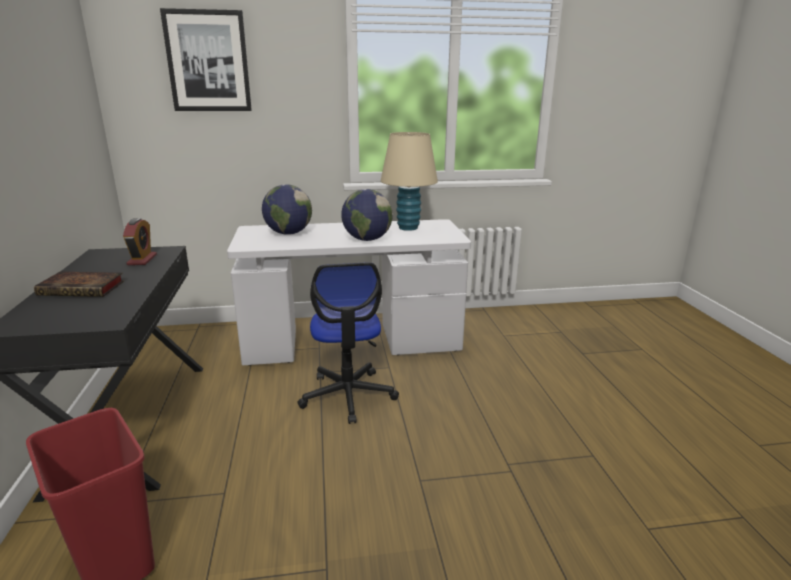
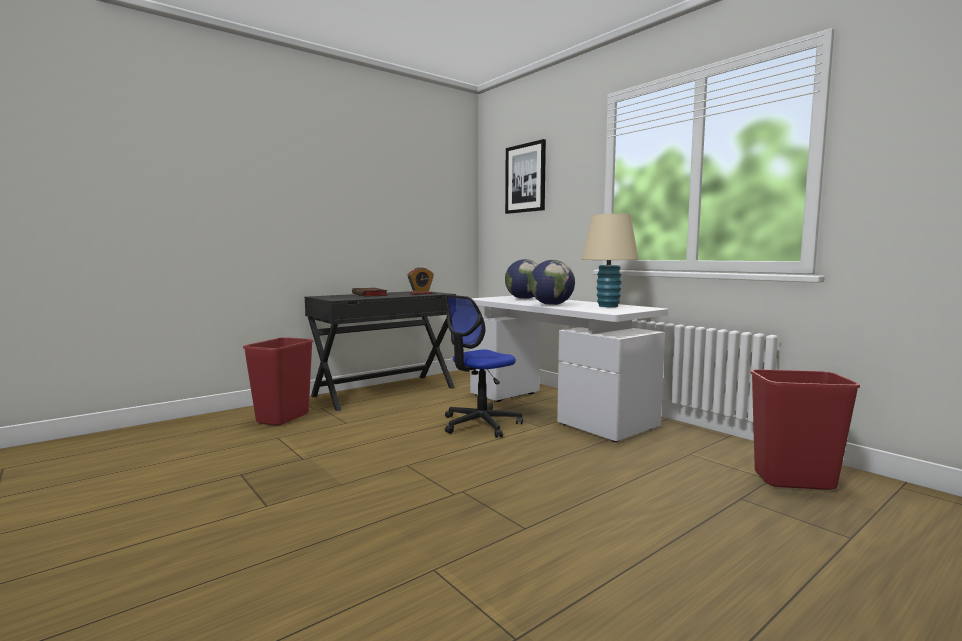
camera: 60 degrees right, 15 degrees down
none -> red trash can [750,369,860,490]

